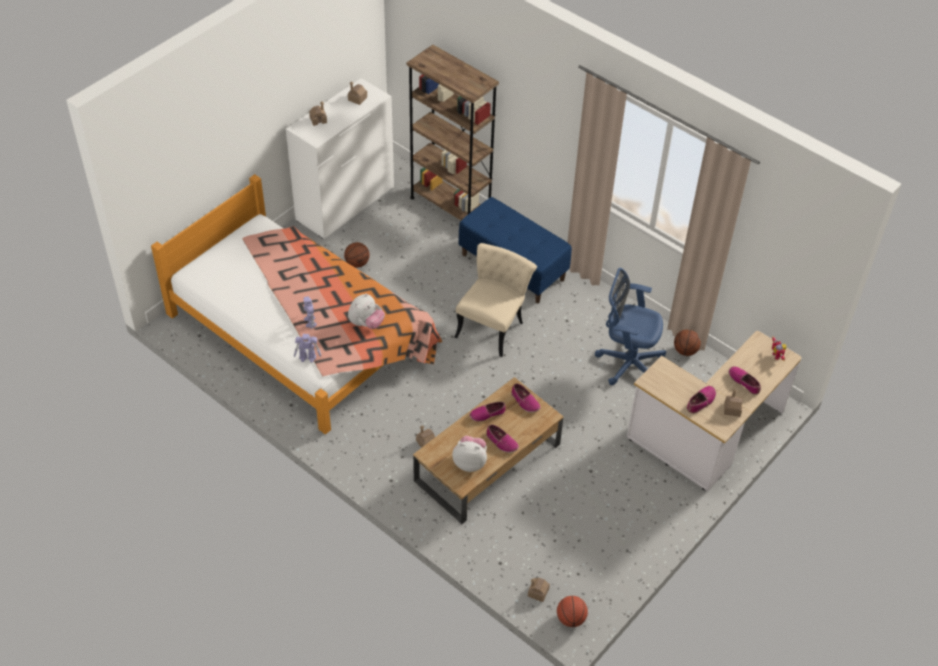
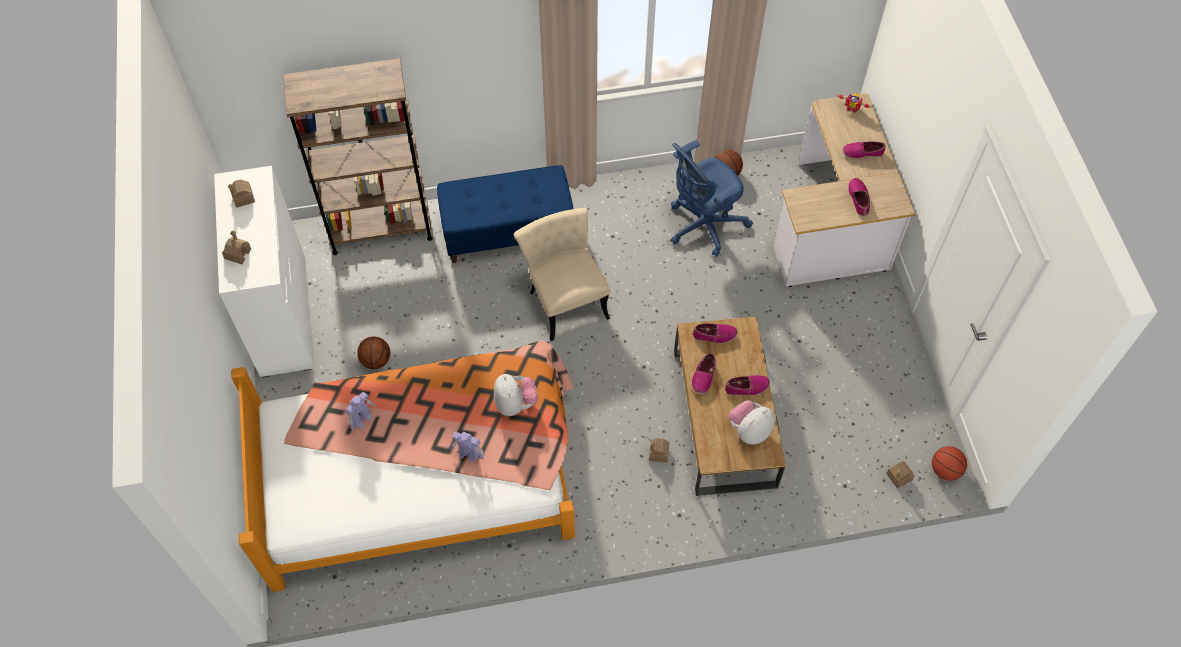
camera: 50 degrees left, 10 degrees up
toy robot [294,334,321,363] -> toy robot moved to [346,392,376,431]
toy house [724,389,743,417] -> none

